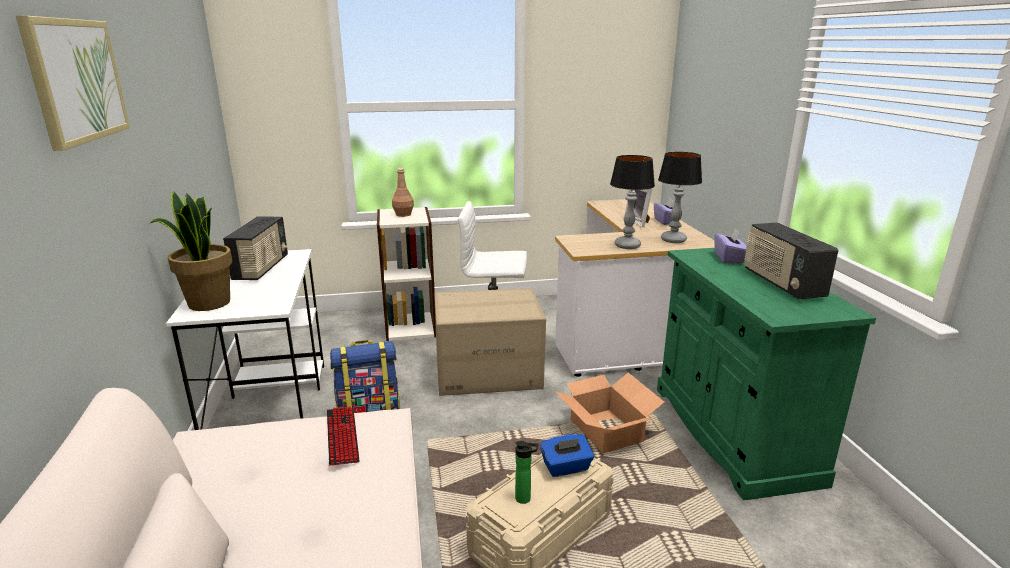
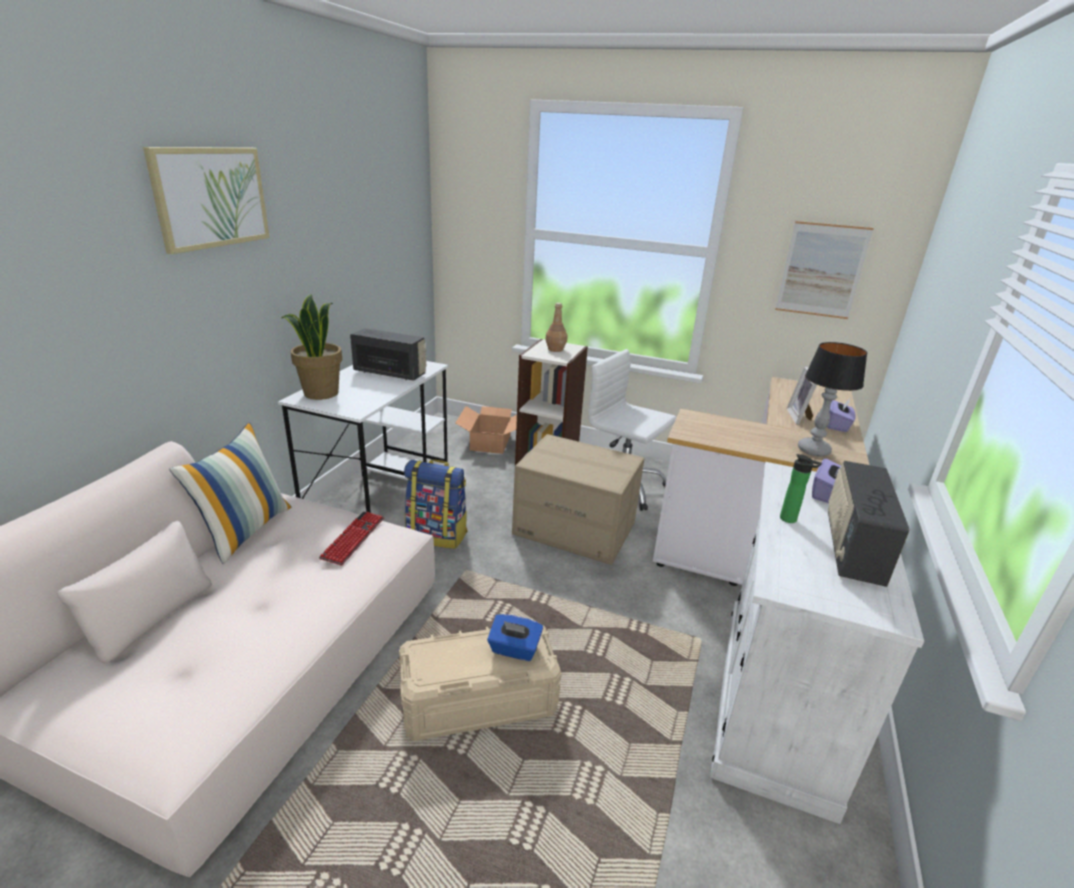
camera: 30 degrees right, 5 degrees up
radio [223,216,288,280] -> radio turned 105 degrees counterclockwise [350,328,427,381]
bottle [515,441,538,504] -> bottle moved to [780,454,822,523]
cardboard box [555,373,664,454] -> cardboard box moved to [456,406,517,454]
table lamp [610,155,655,249] -> none
green cabinet [657,248,876,500] -> white cabinet [710,462,924,824]
none -> pillow [170,422,291,564]
none -> picture [775,221,874,319]

